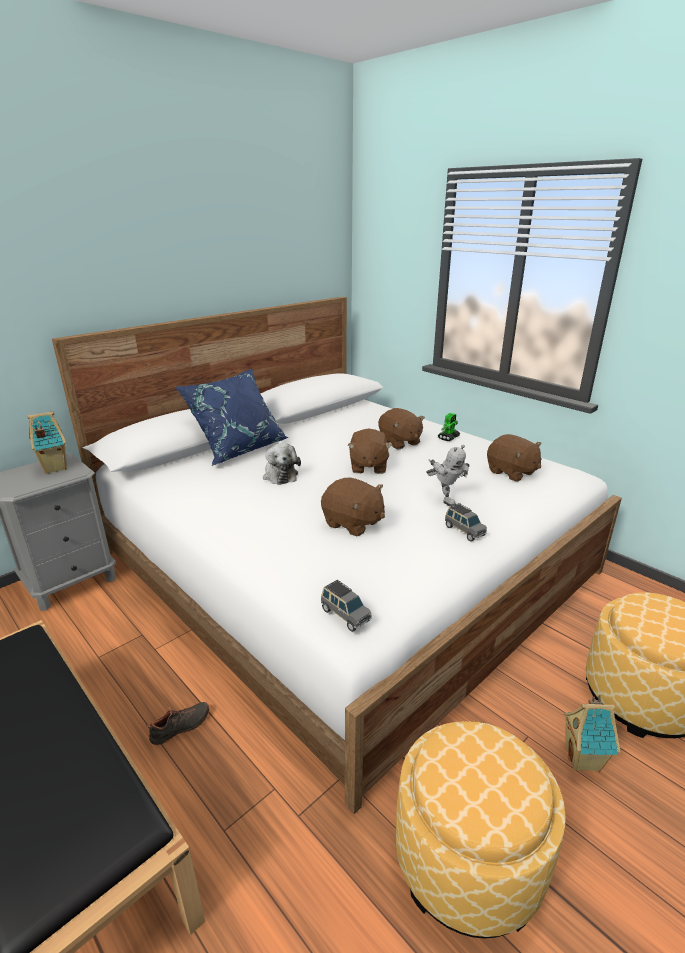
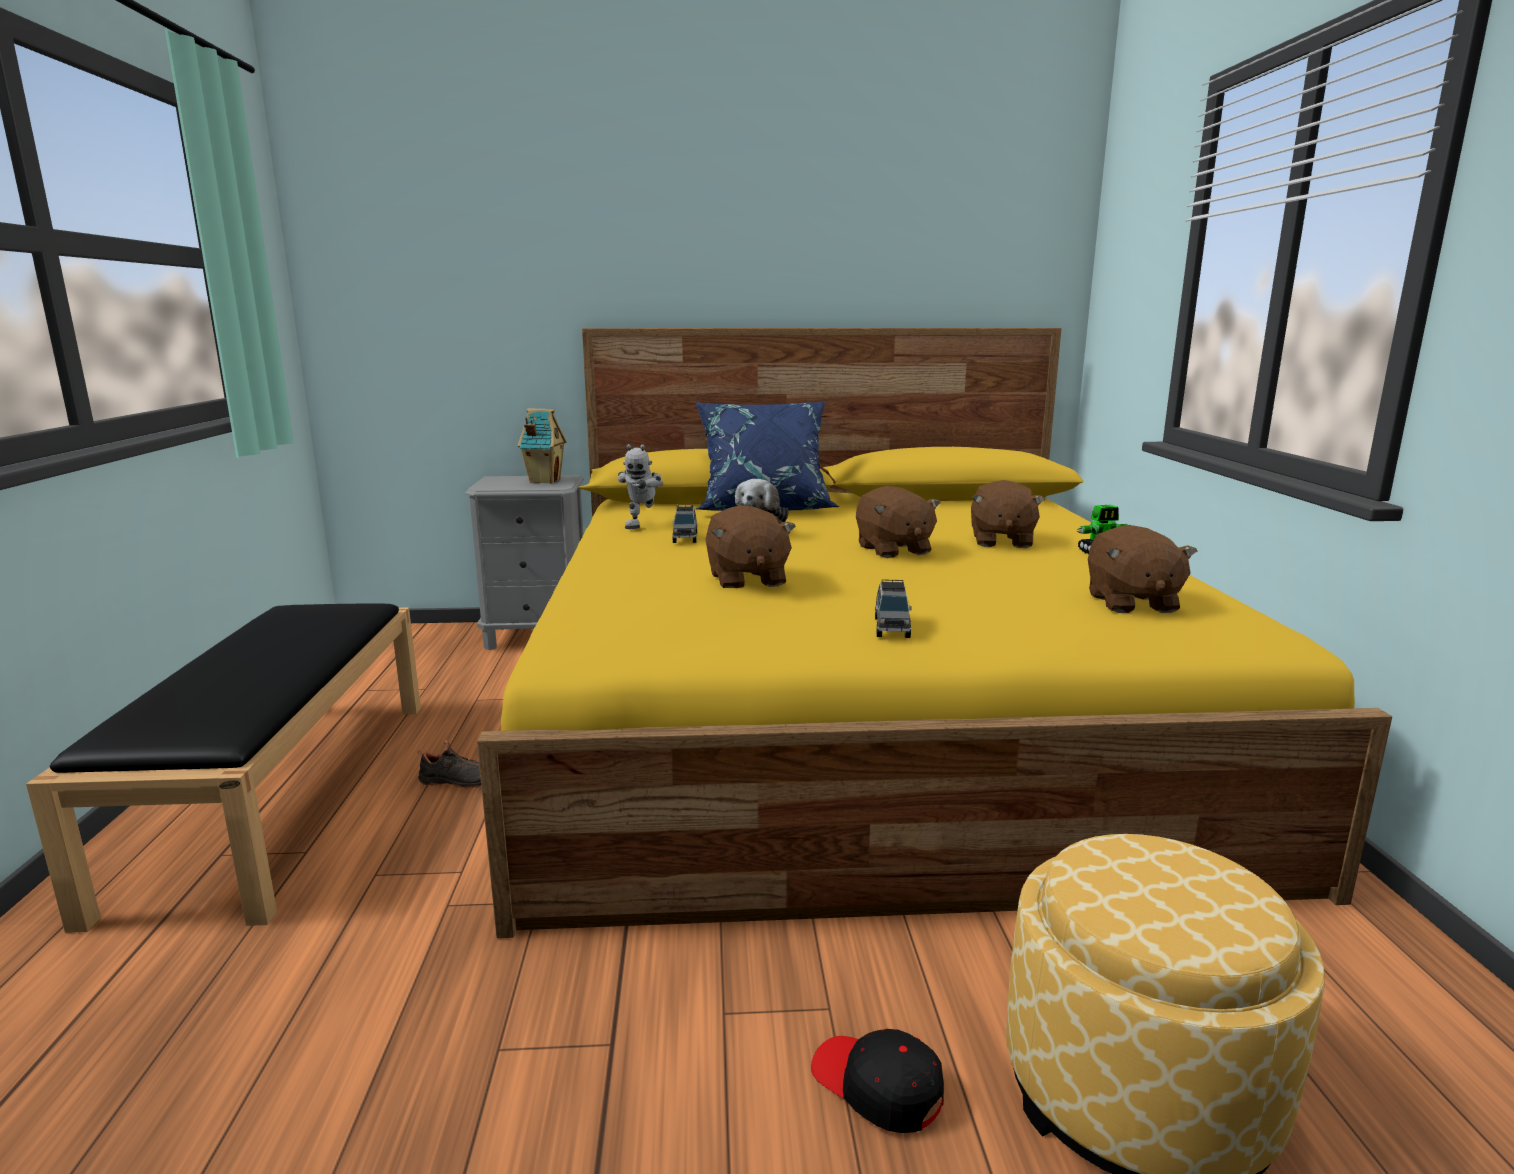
camera: 40 degrees right, 10 degrees down
white bed [52,297,622,814] -> yellow bed [477,328,1392,938]
grey toy car [321,580,372,632] -> grey toy car moved to [672,505,697,543]
brown plush toy [348,429,392,474] -> brown plush toy turned 60 degrees counterclockwise [856,486,940,558]
ottoman [396,721,566,939] -> none
toy robot [426,445,469,507] -> toy robot moved to [618,444,663,529]
toy house [563,695,621,772] -> black cap [811,1029,944,1133]

